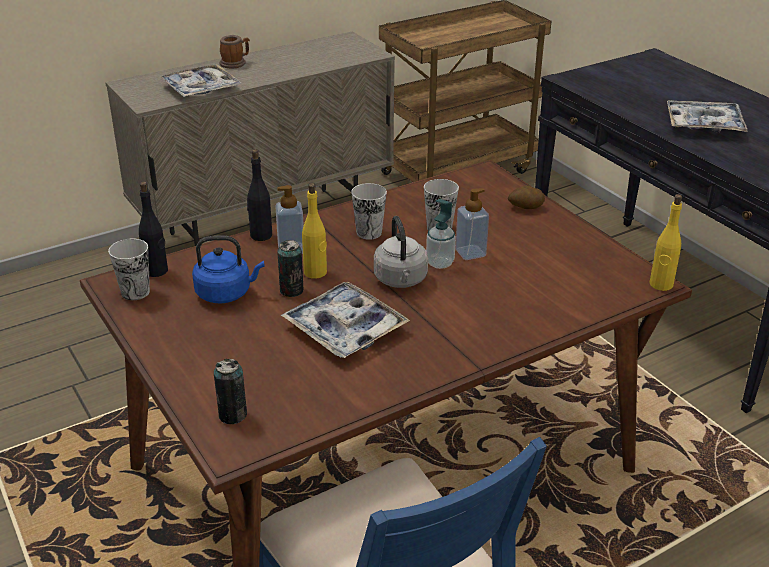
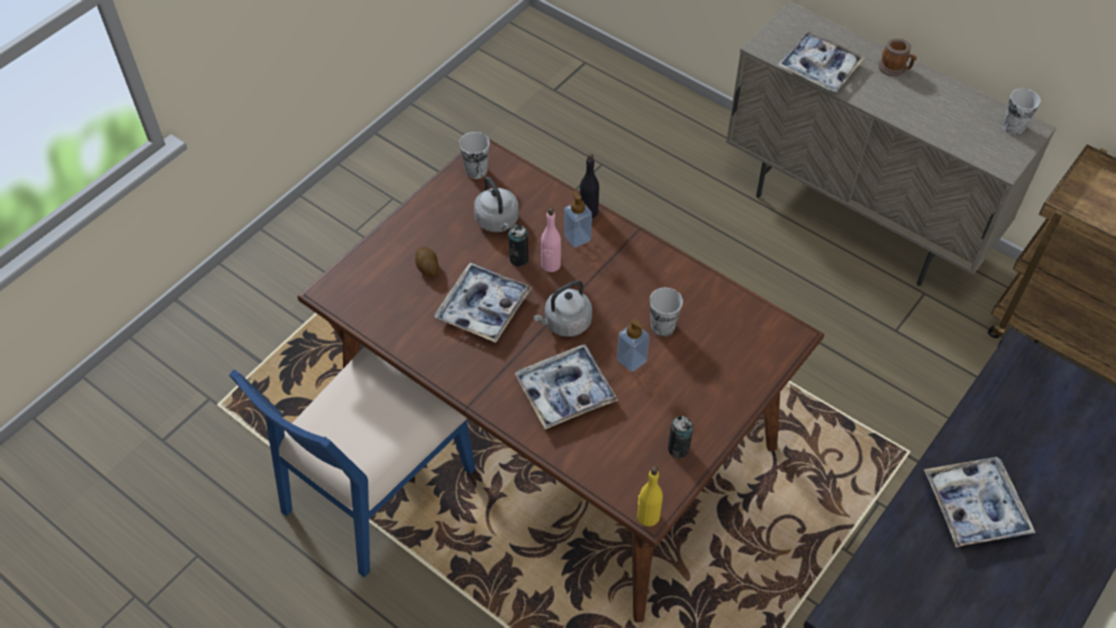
camera: 70 degrees right, 20 degrees up
black bottle [139,181,168,277] -> none
blue kettle [192,236,265,303] -> grey kettle [474,176,519,232]
can [214,359,247,424] -> can moved to [668,416,693,458]
yellow bottle [302,183,327,279] -> pink bottle [541,207,561,272]
cup [351,183,387,240] -> cup moved to [1003,89,1041,135]
soap dispenser [426,199,456,269] -> none
potato [508,186,545,209] -> potato moved to [415,247,439,277]
none -> tray [515,344,618,429]

